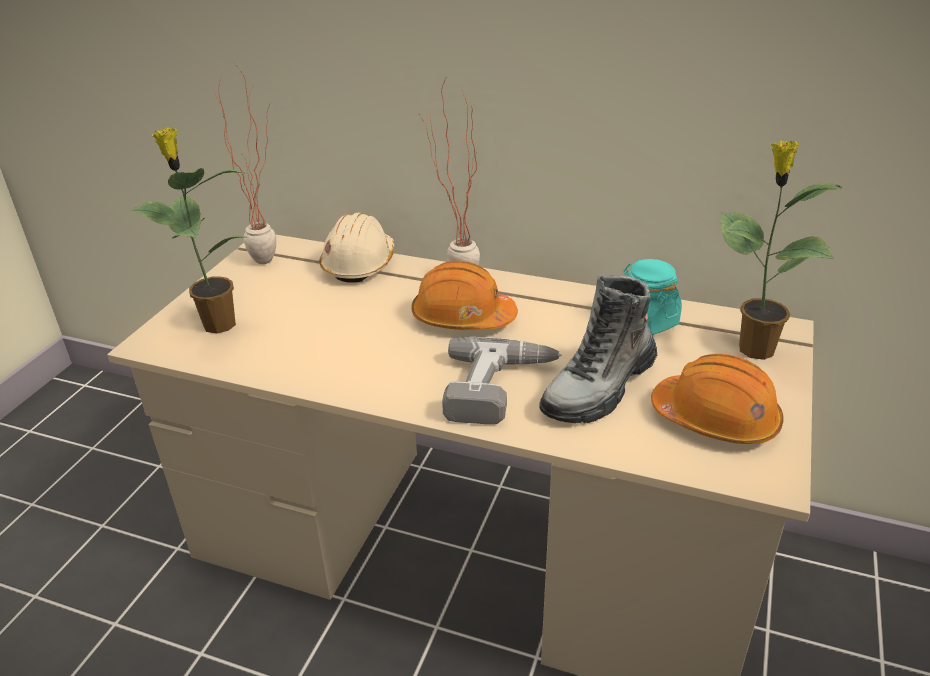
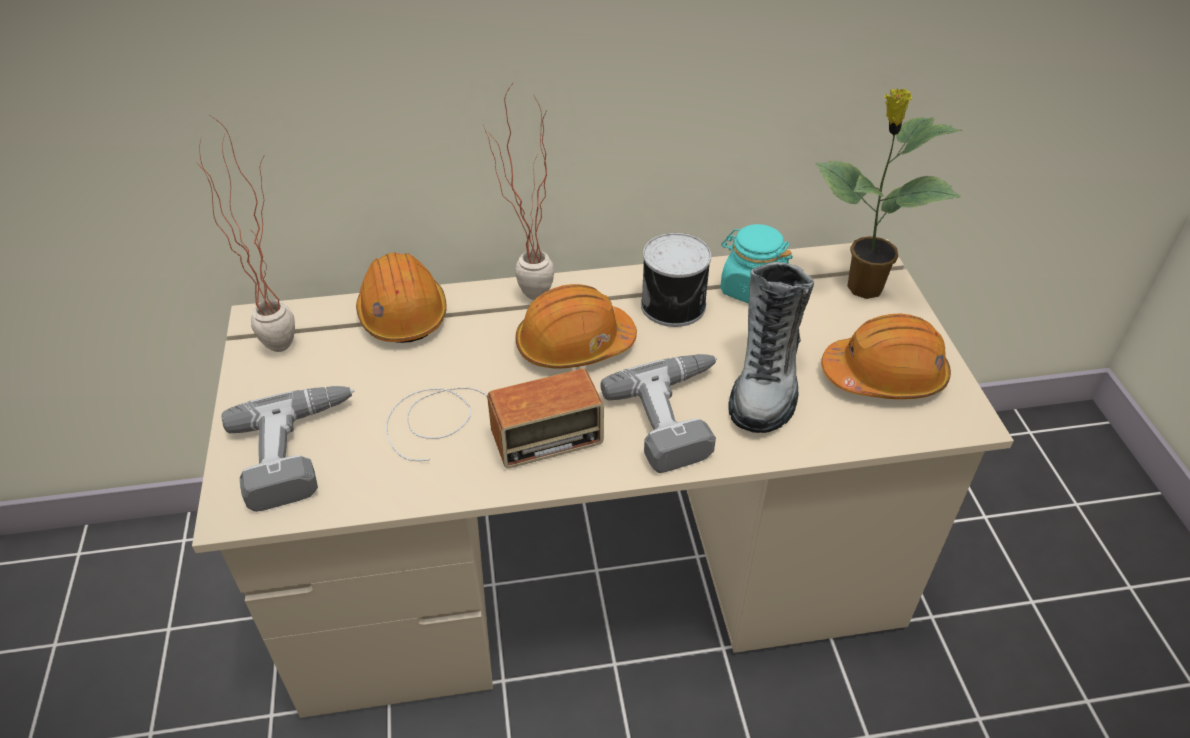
camera: 30 degrees left, 10 degrees up
potted plant [130,127,246,334] -> power drill [221,386,354,512]
beige hard hat [319,213,394,283] -> orange hard hat [356,252,447,343]
none -> radio [386,369,604,468]
none -> can [641,233,711,327]

